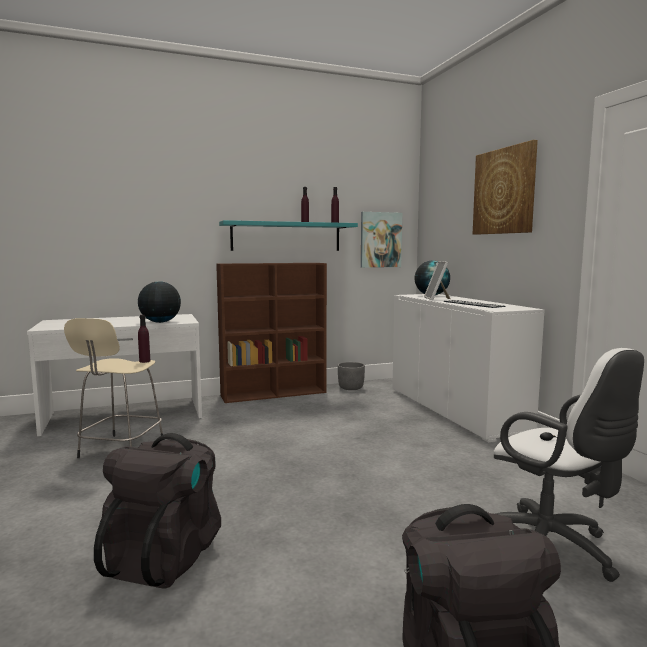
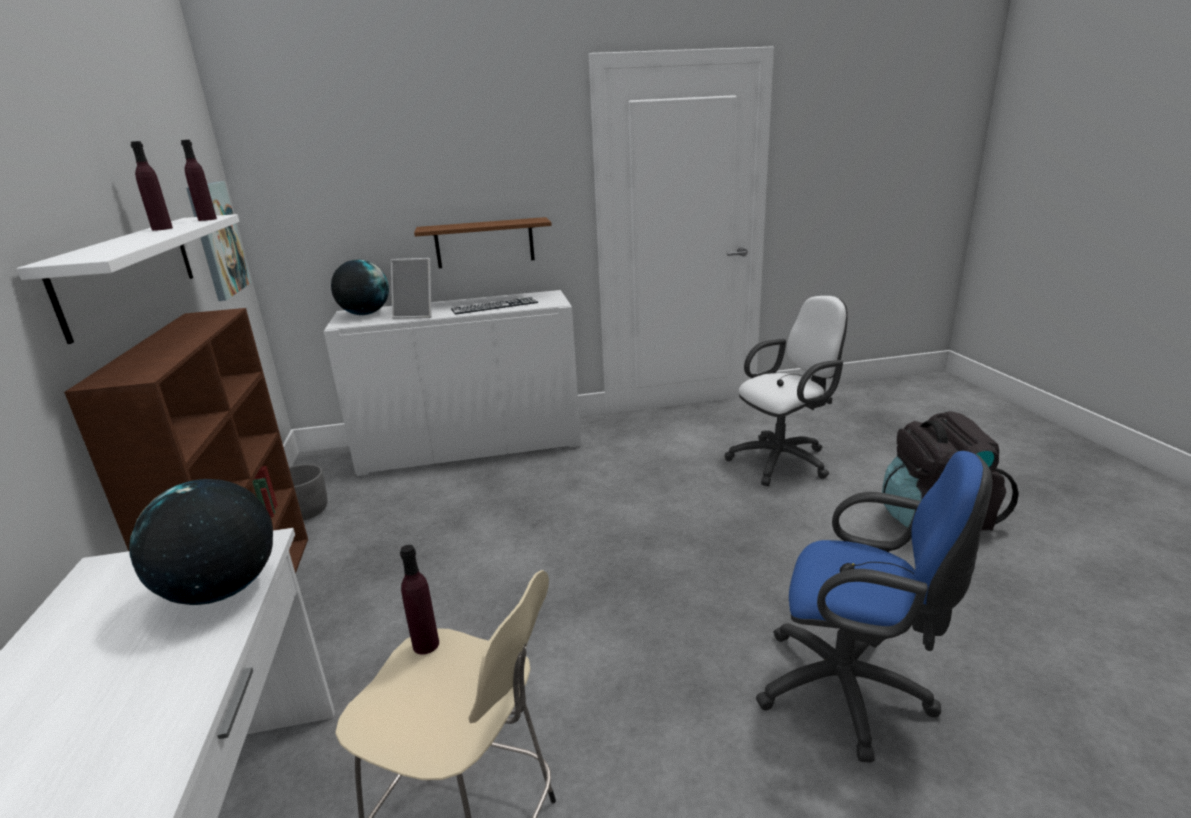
camera: 80 degrees left, 15 degrees up
black backpack [94,433,221,589] -> blue office chair [756,451,992,762]
turquoise shelf [219,220,358,251] -> white shelf [17,214,239,344]
picture [473,140,538,235] -> none
none -> brown shelf [414,217,552,268]

